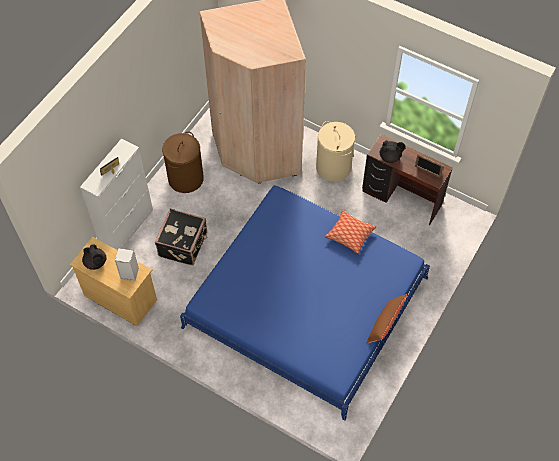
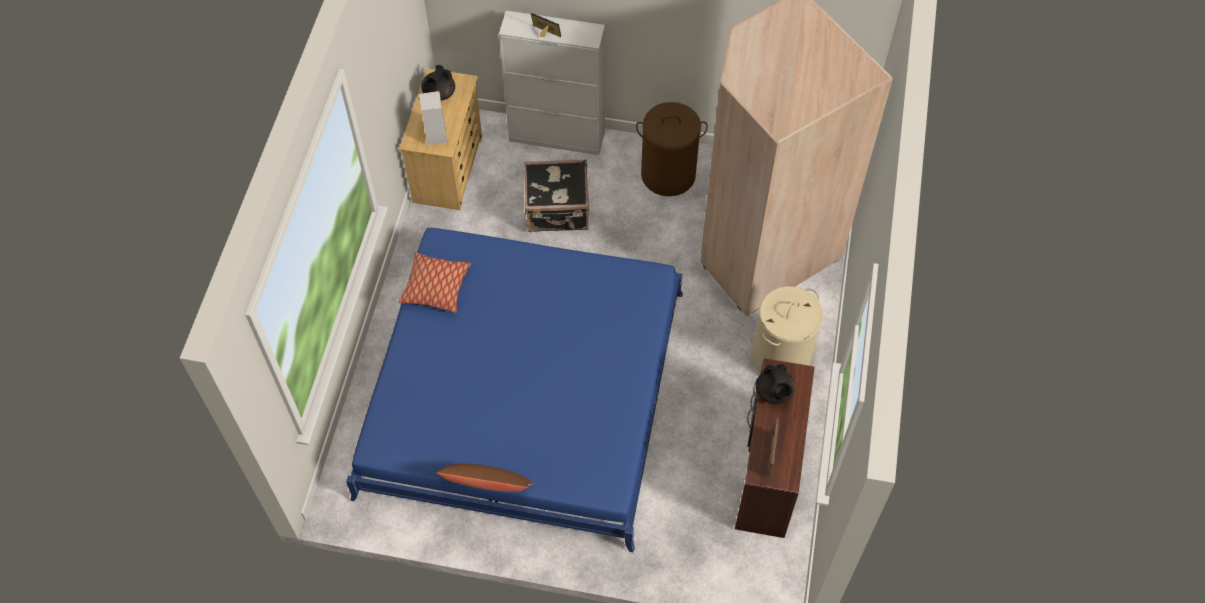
camera: 70 degrees right, 0 degrees up
pillow [325,210,376,254] -> pillow moved to [399,252,471,313]

